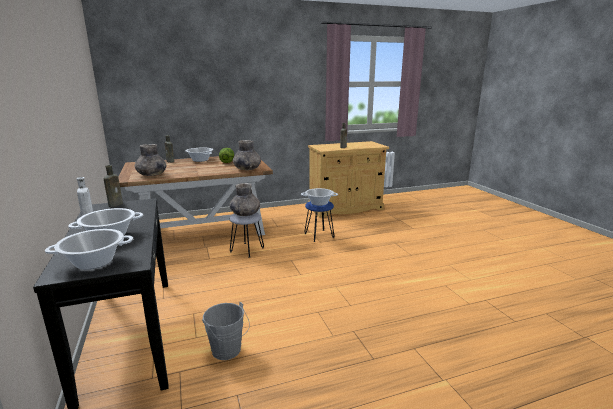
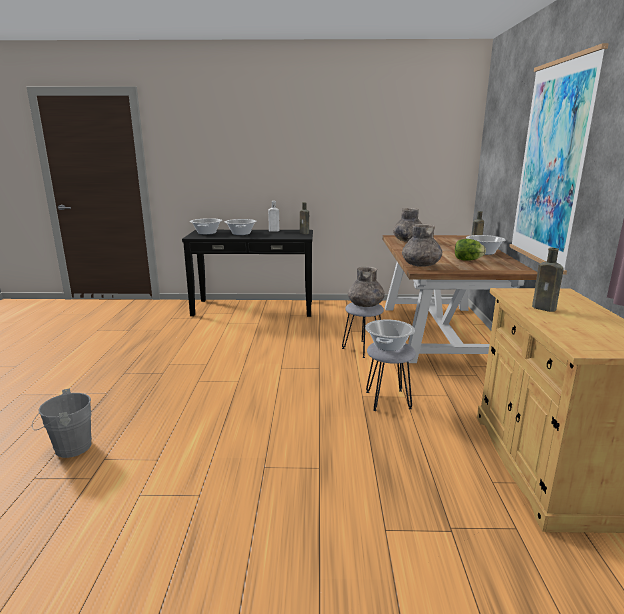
camera: 110 degrees right, 0 degrees up
grey bucket [202,302,250,360] -> grey bucket moved to [32,389,92,458]
blue stool [304,201,334,242] -> grey stool [366,343,416,411]
none -> picture [509,43,609,275]

